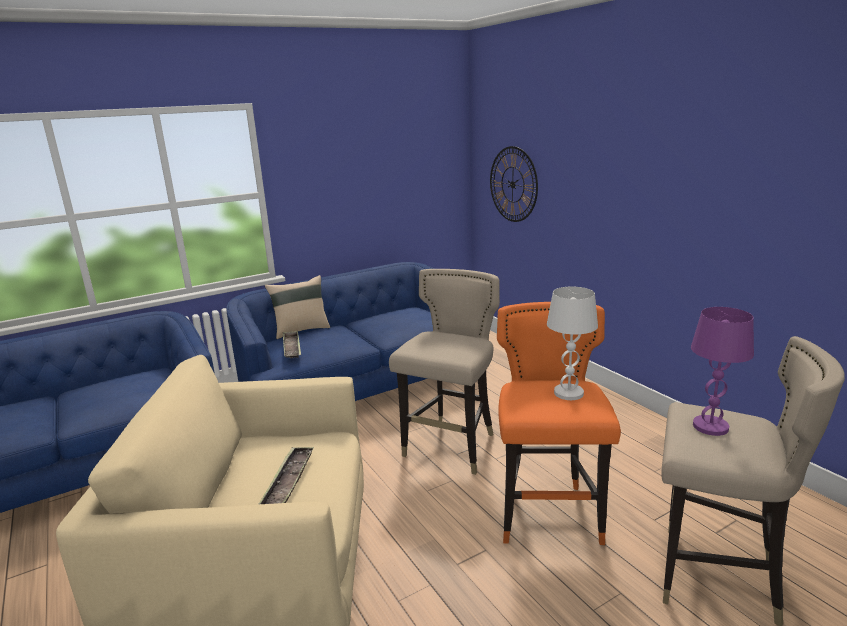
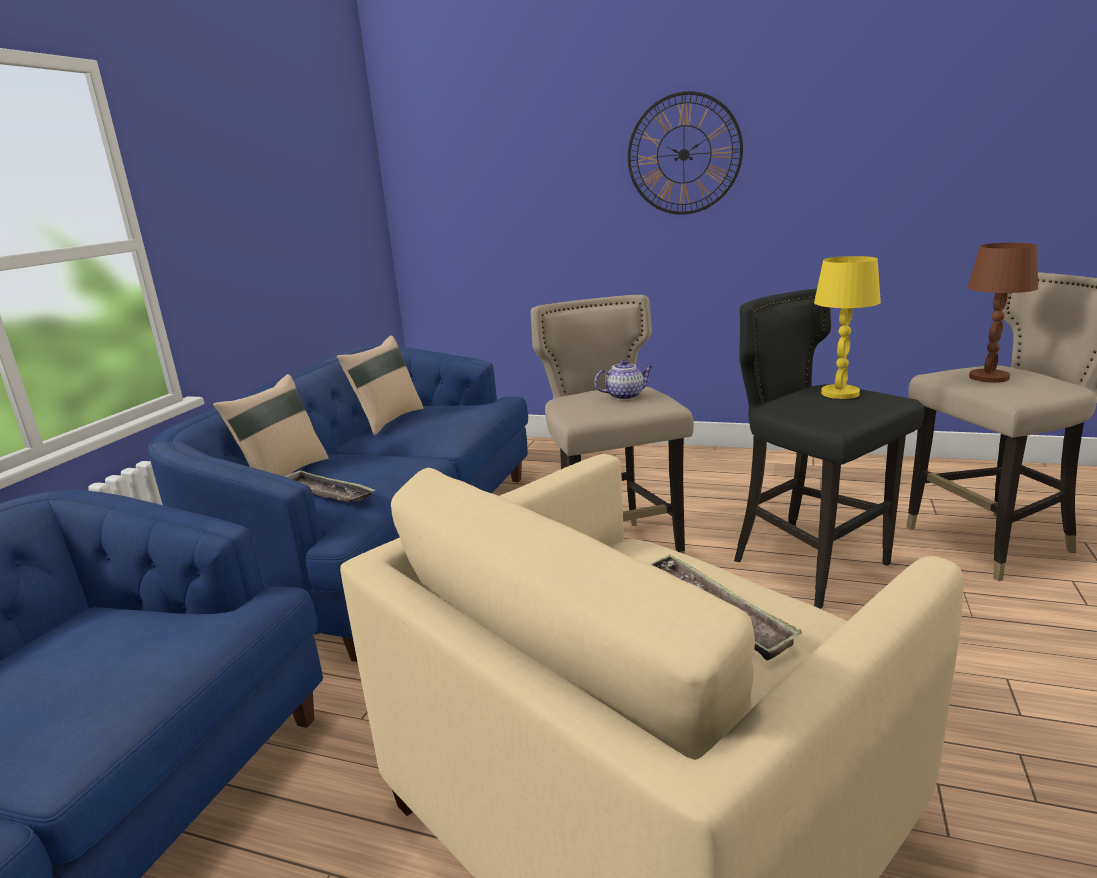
camera: 40 degrees left, 0 degrees up
wall clock [490,146,538,222] -> wall clock moved to [628,91,743,215]
orange stool [497,302,621,545] -> black stool [734,289,924,609]
white table lamp [547,287,598,400] -> yellow table lamp [814,256,881,399]
purple table lamp [691,307,754,436] -> brown table lamp [968,243,1038,383]
none -> beige pillow [337,335,423,435]
none -> teapot [595,360,653,400]

